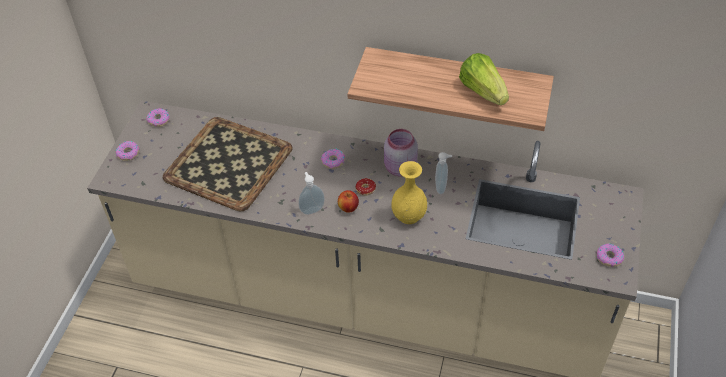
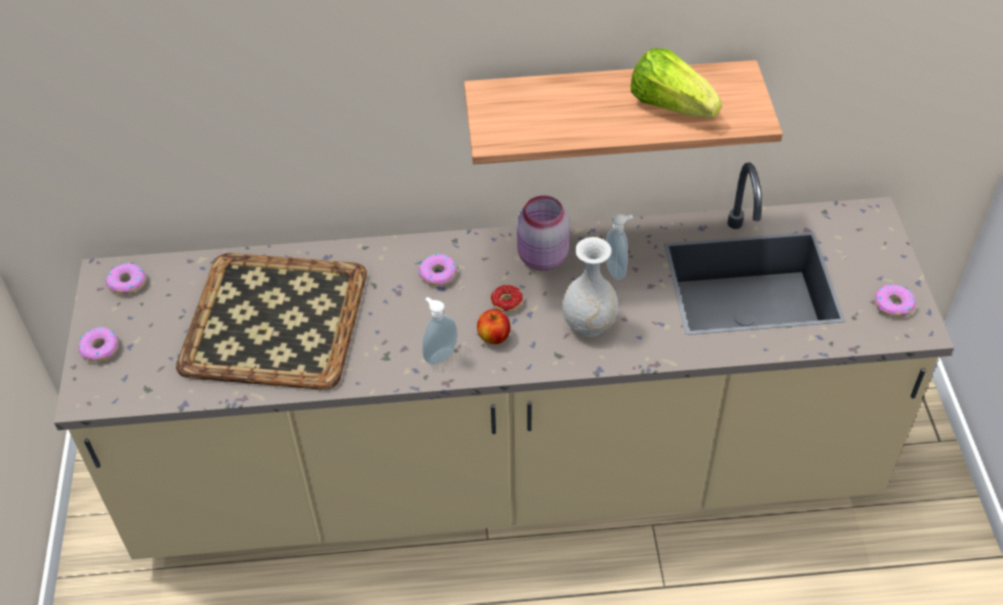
camera: 20 degrees left, 0 degrees up
yellow vase [391,161,427,224] -> white vase [562,237,619,337]

